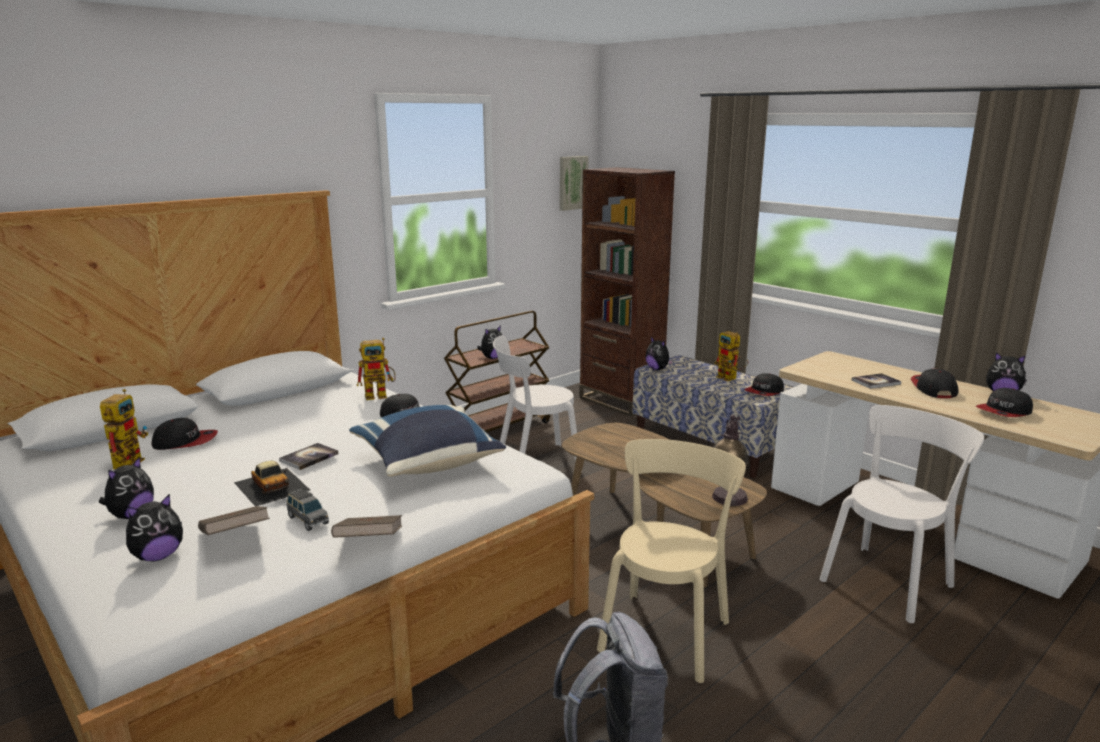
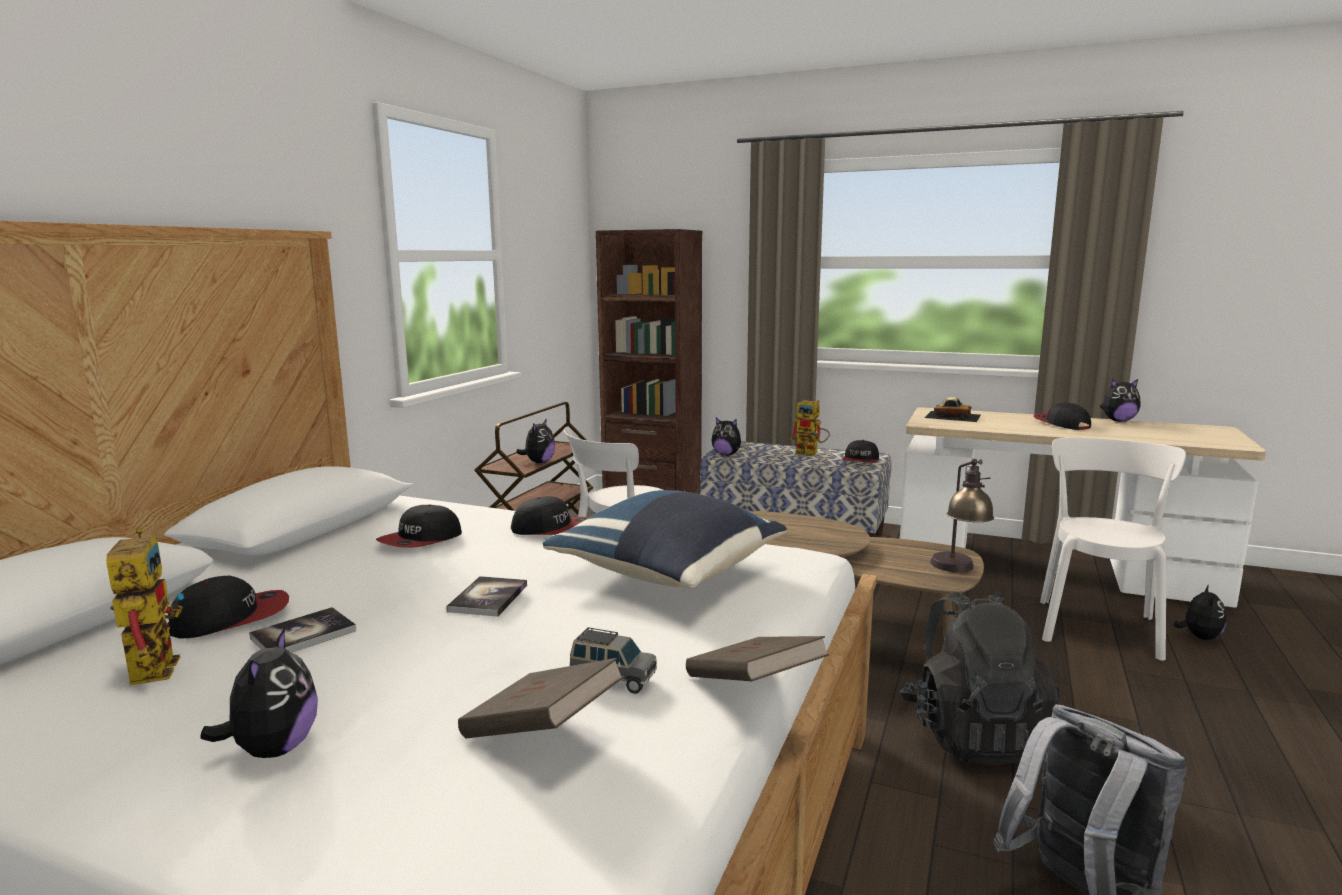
camera: 25 degrees left, 5 degrees down
plush toy [126,494,183,561] -> plush toy moved to [1174,585,1226,640]
toy car [234,461,310,506] -> toy car moved to [925,397,981,422]
toy robot [357,338,396,400] -> none
picture [560,156,589,211] -> none
beige chair [597,439,746,683] -> black backpack [899,592,1060,765]
book [852,373,901,389] -> book moved to [249,607,356,652]
cap [976,388,1033,417] -> cap moved to [376,504,462,548]

